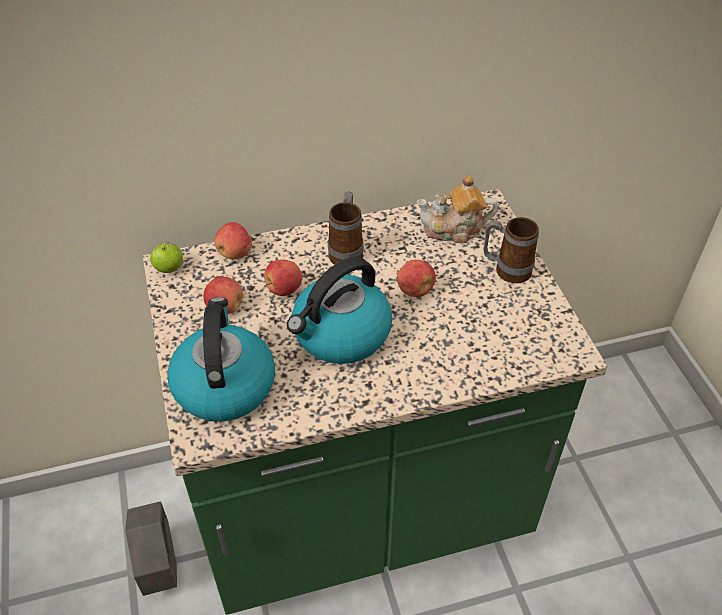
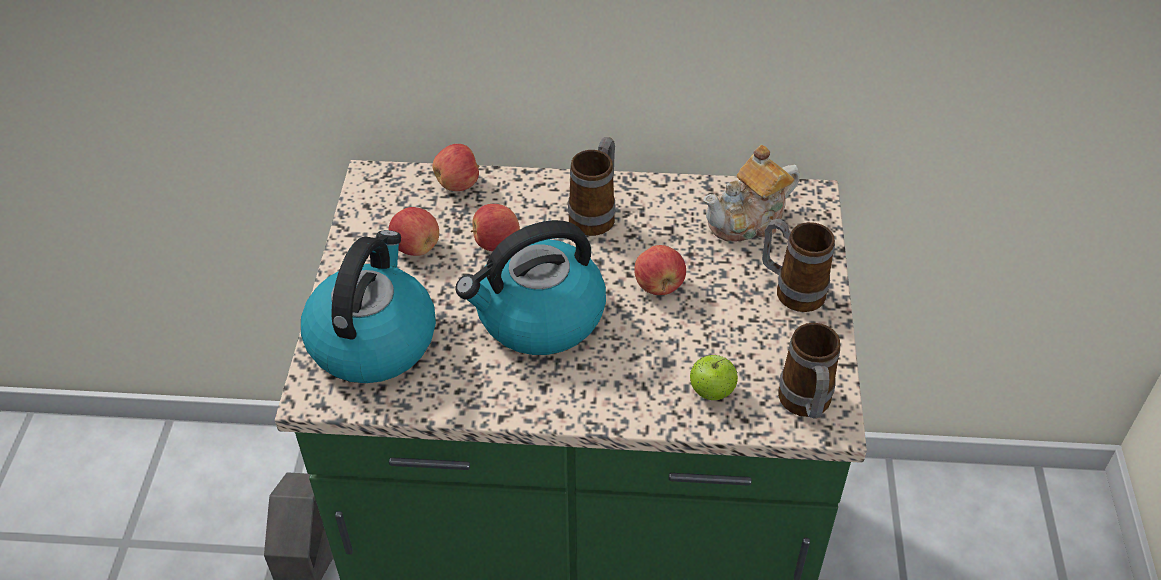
camera: 20 degrees right, 0 degrees up
apple [150,242,183,273] -> apple moved to [690,355,738,400]
teapot [416,175,498,243] -> teapot turned 45 degrees counterclockwise [704,145,800,242]
none -> mug [778,323,840,419]

